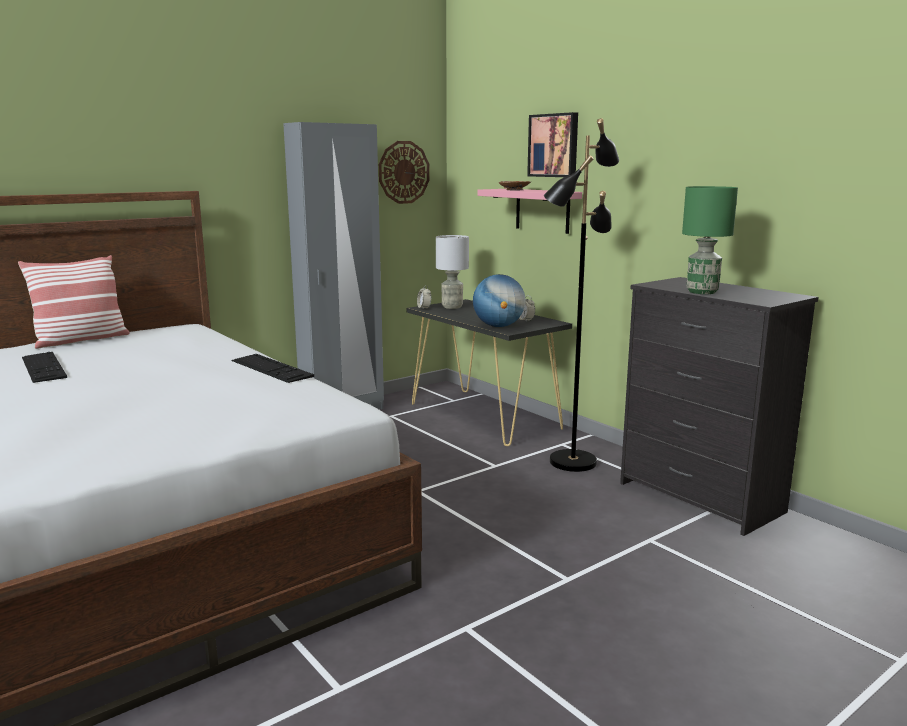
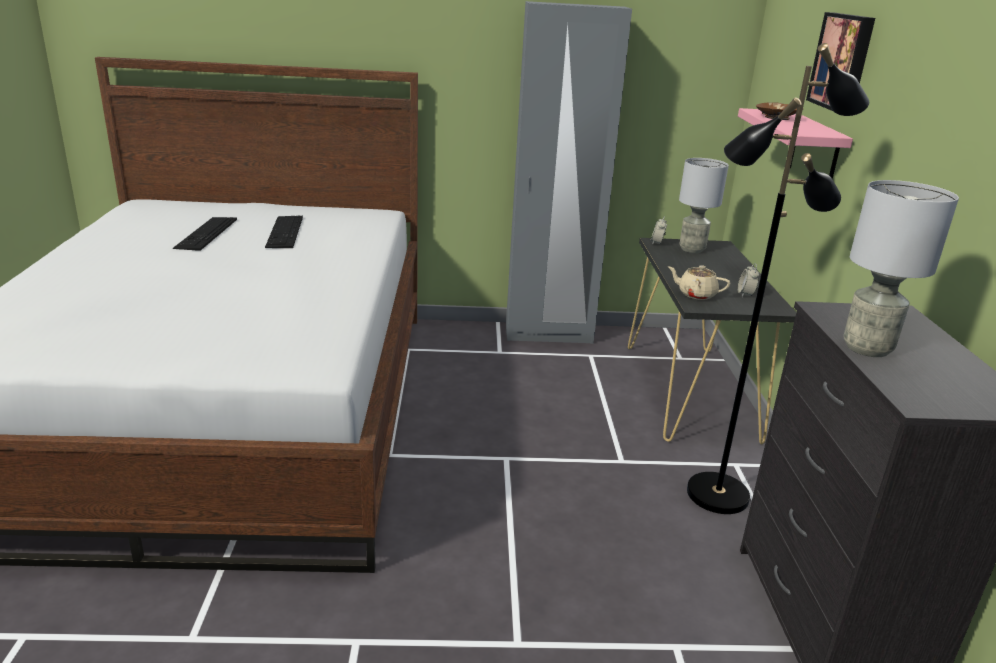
camera: 35 degrees right, 10 degrees up
pillow [18,255,130,349] -> none
keyboard [232,354,314,383] -> keyboard moved to [265,215,303,248]
wall clock [379,141,430,204] -> none
globe [473,274,525,327] -> beige teapot [668,265,730,300]
green table lamp [682,186,738,294] -> grey table lamp [843,180,959,357]

